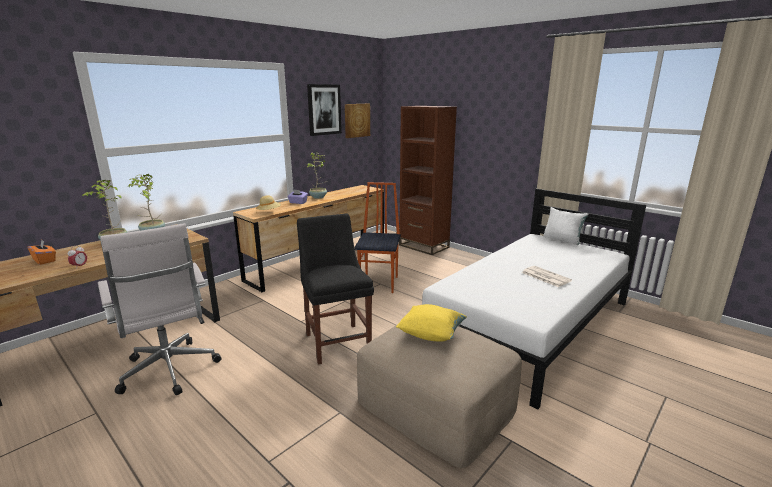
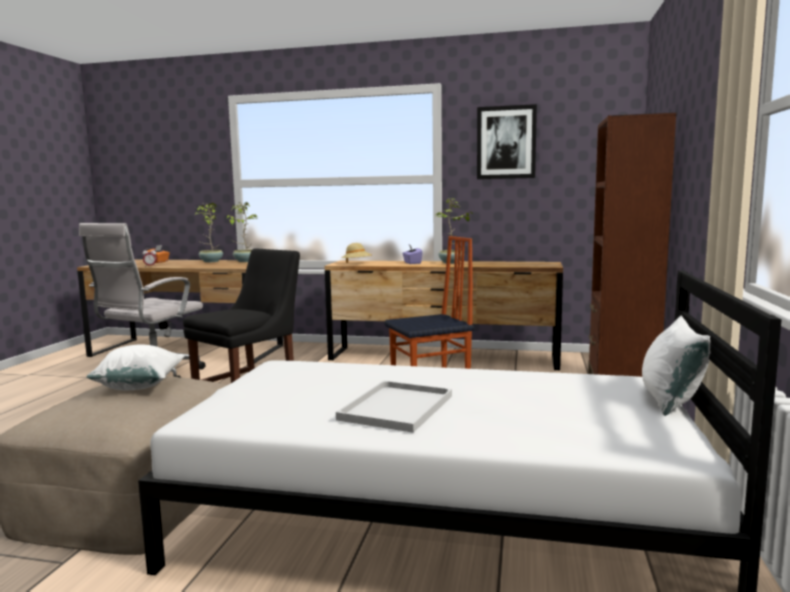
camera: 60 degrees right, 10 degrees down
picture [345,104,370,138] -> none
yellow pillow [396,304,467,342] -> white pillow [87,344,185,390]
newspaper [522,266,572,287] -> white tray [336,381,452,433]

